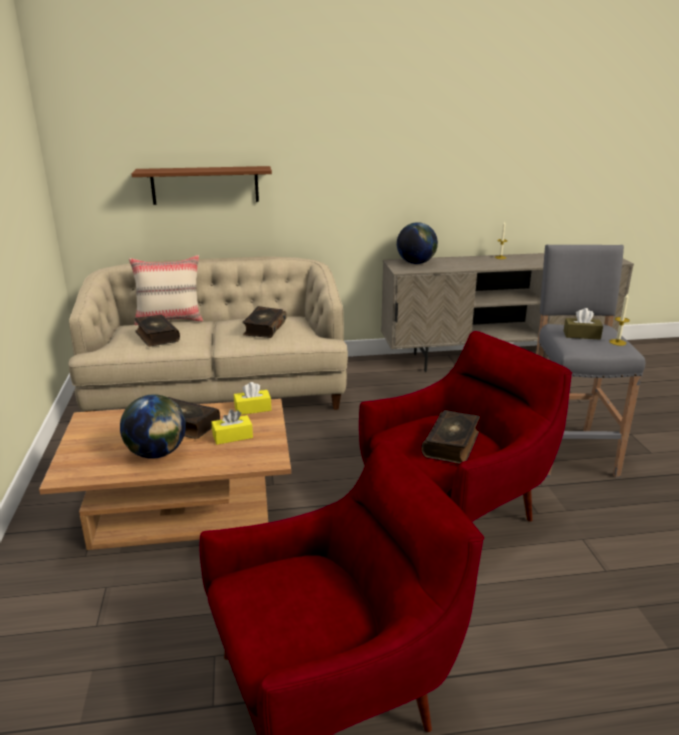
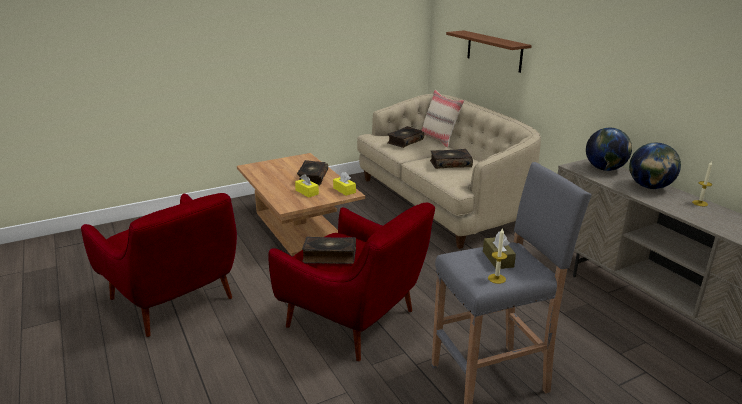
camera: 70 degrees right, 0 degrees up
globe [120,394,186,459] -> globe moved to [629,143,681,189]

